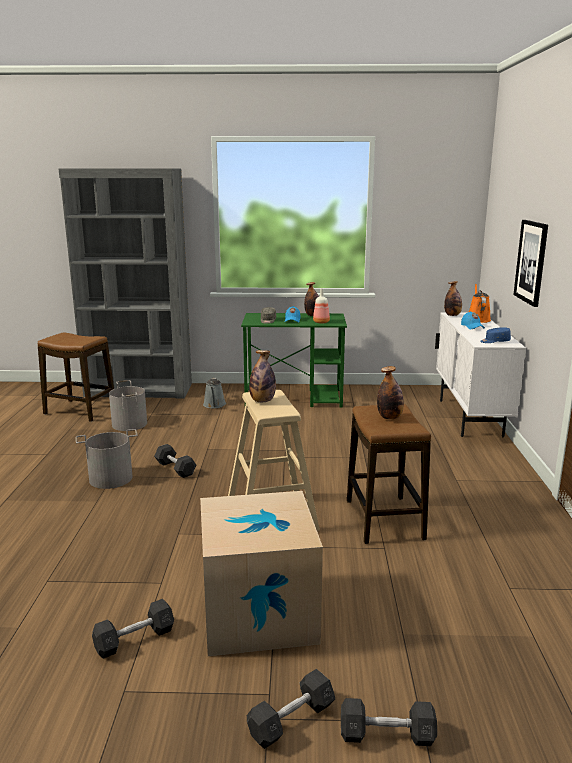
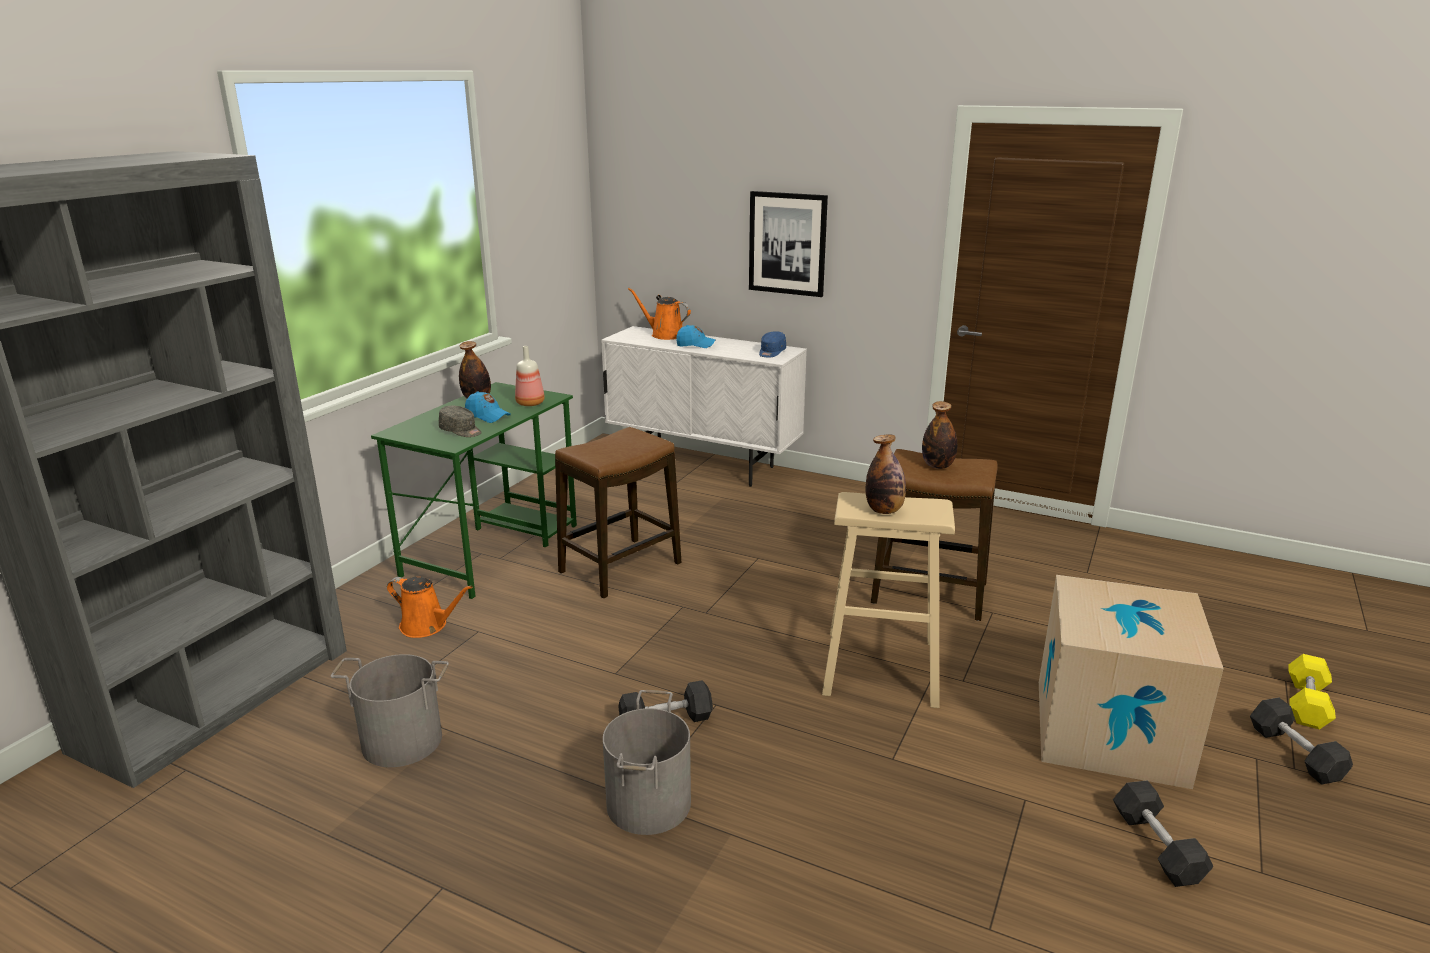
camera: 65 degrees left, 5 degrees up
stool [38,332,114,422] -> stool moved to [555,427,681,598]
grey watering can [203,378,226,408] -> orange watering can [387,577,473,638]
grey dumbbell [341,698,437,746] -> yellow dumbbell [1288,654,1336,730]
bottle [444,281,462,316] -> none

